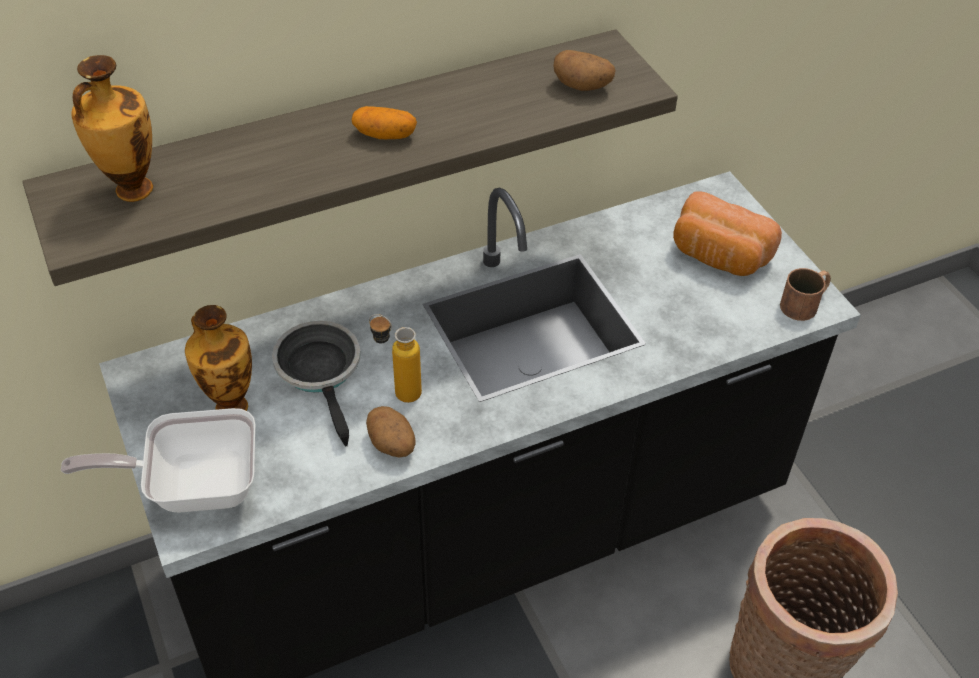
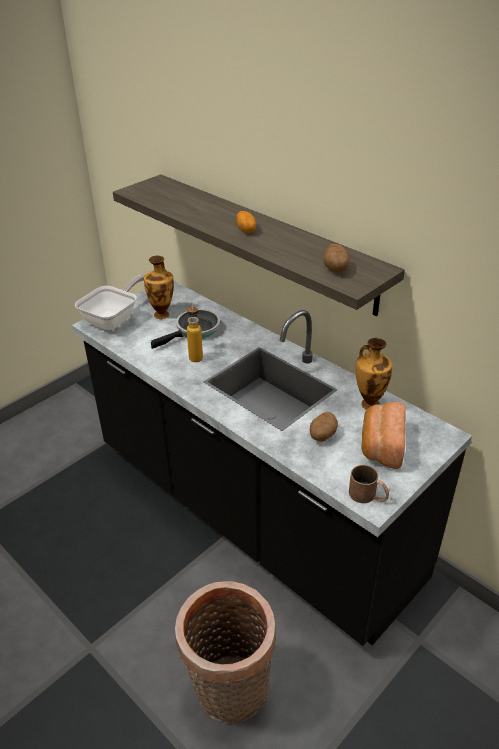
camera: 70 degrees right, 10 degrees down
frying pan [61,408,255,513] -> frying pan turned 60 degrees clockwise [75,275,145,330]
vase [71,55,153,202] -> vase moved to [356,338,393,410]
potato [366,406,416,457] -> potato moved to [310,412,338,442]

